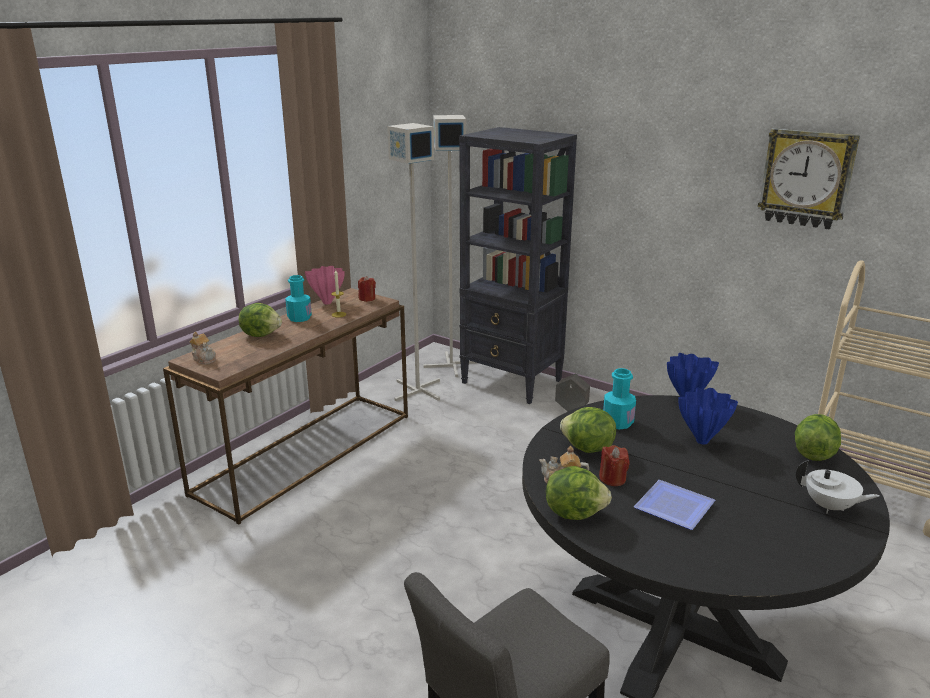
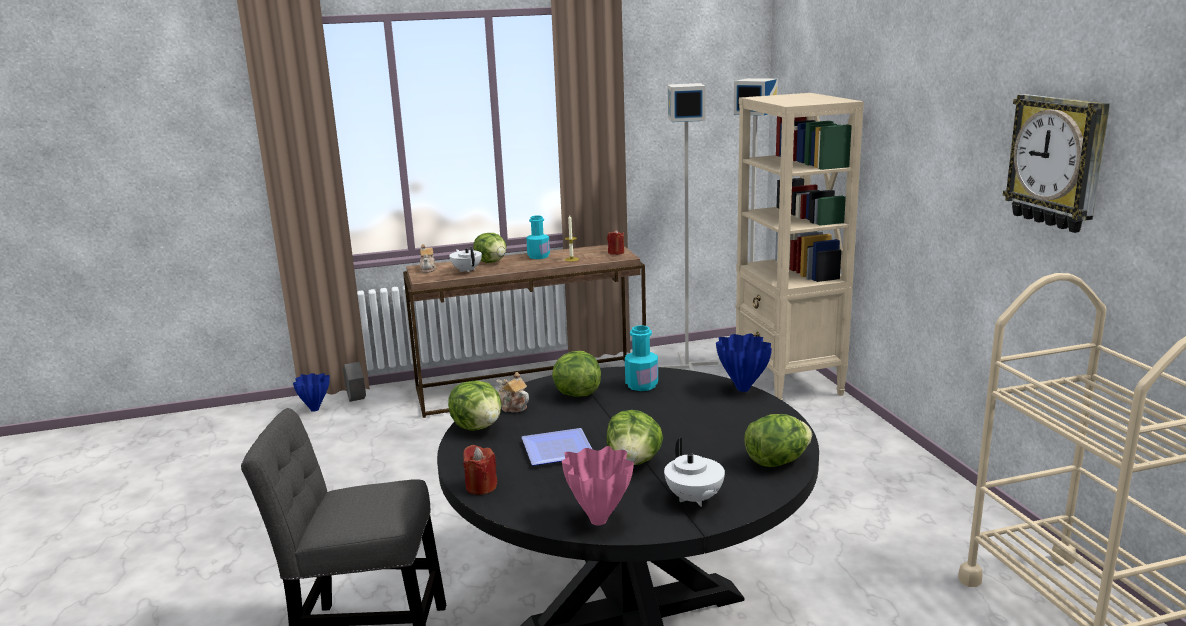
camera: 40 degrees right, 5 degrees down
pink vase [305,266,345,305] -> pink vase moved to [562,446,634,525]
black bookcase [459,127,577,404] -> beige bookcase [736,93,864,400]
grey planter [555,374,590,412] -> grey planter moved to [343,362,366,402]
red candle [599,445,630,486] -> red candle moved to [463,445,497,495]
blue vase [678,387,738,445] -> blue vase moved to [293,373,330,412]
none -> white teapot [449,247,482,273]
none -> lettuce [606,410,663,465]

